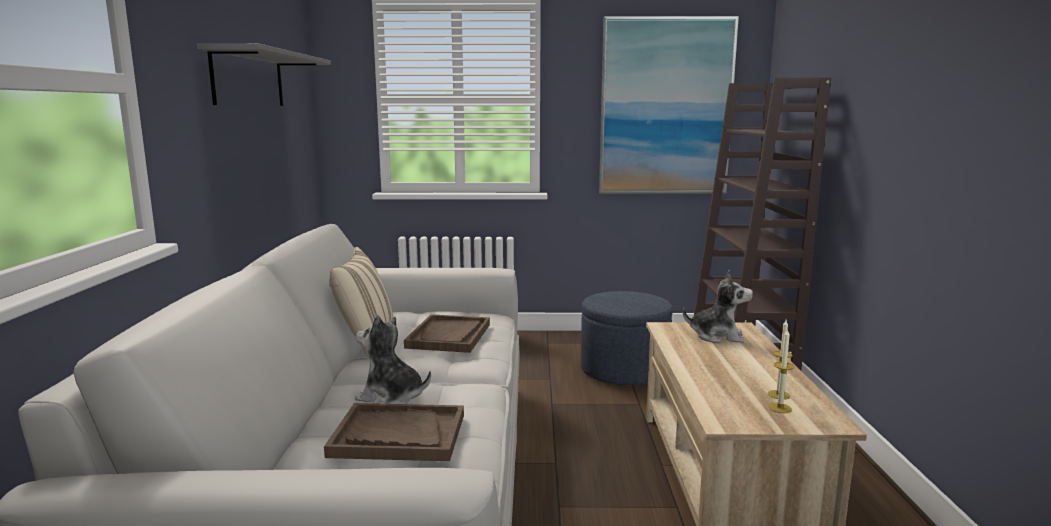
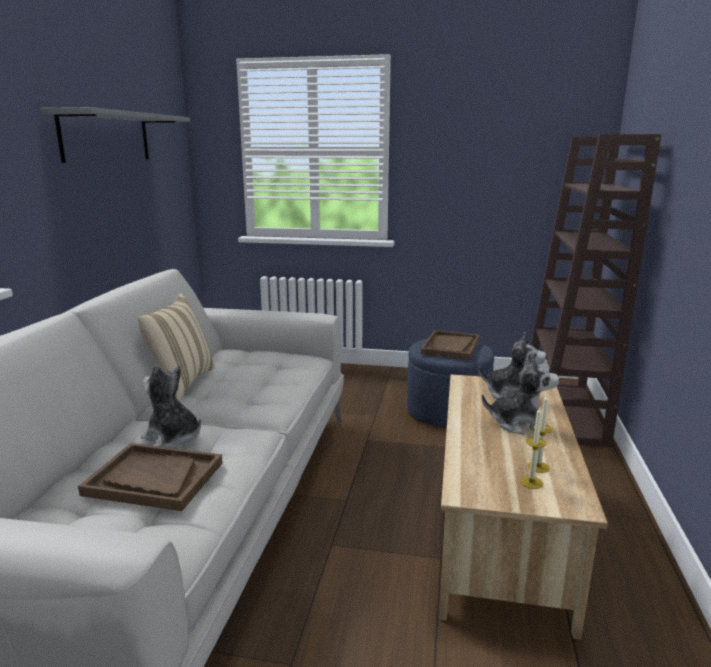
camera: 10 degrees right, 5 degrees up
brown tray [404,314,490,353] -> brown tray moved to [421,330,479,360]
picture [599,16,739,194] -> none
none -> plush toy [482,353,560,434]

